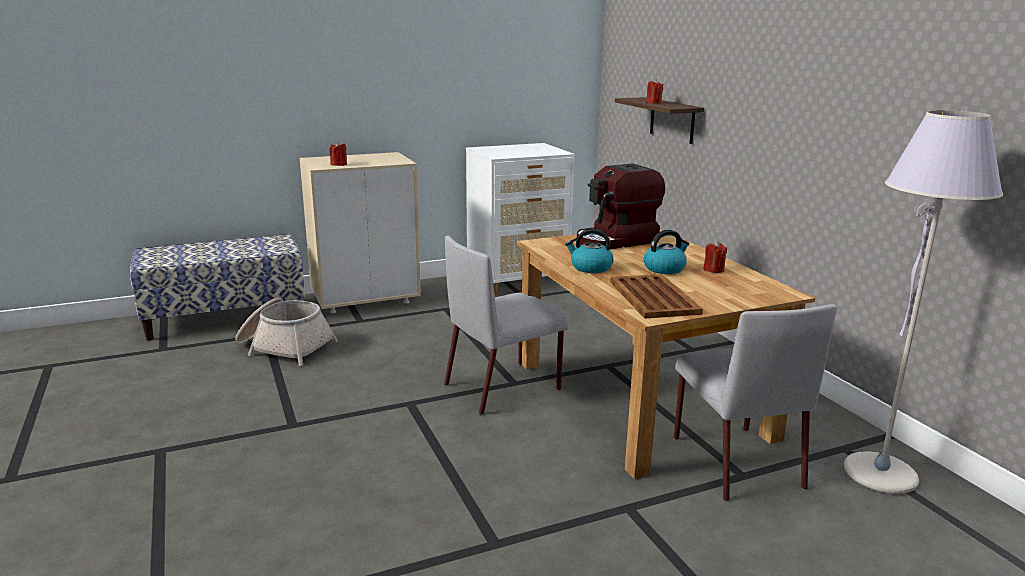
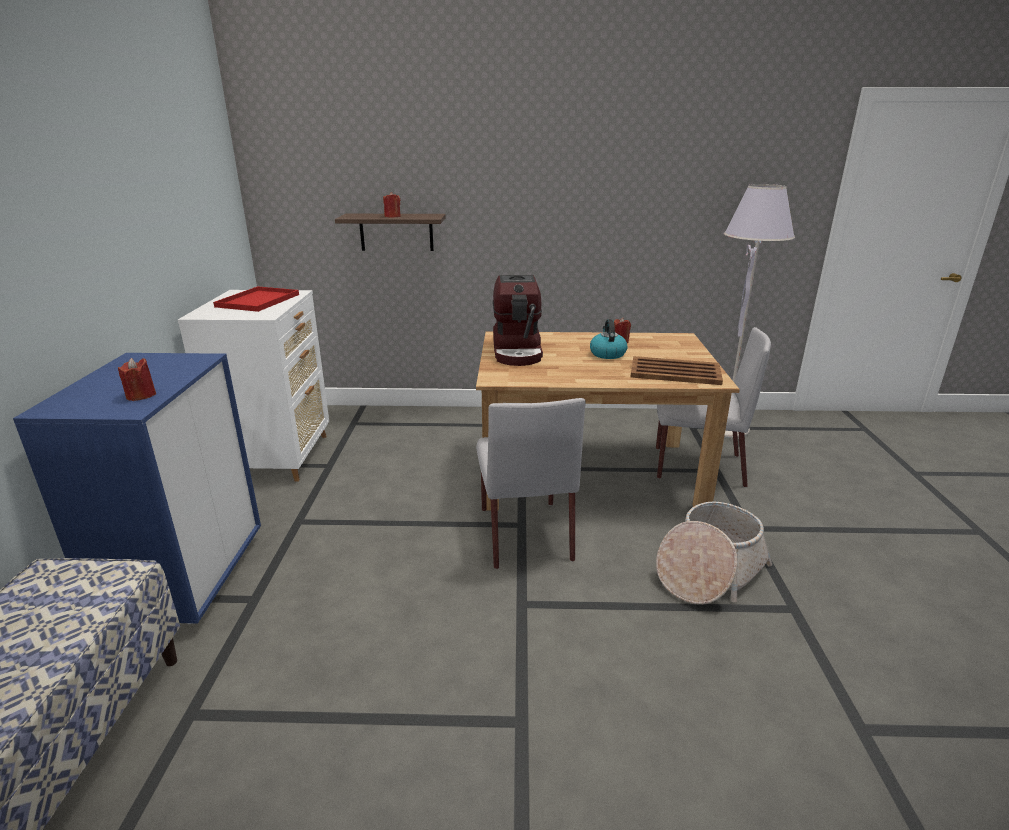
camera: 65 degrees left, 5 degrees up
basket [235,297,338,366] -> basket moved to [656,501,772,605]
beige cabinet [300,152,421,314] -> blue cabinet [13,353,261,624]
kettle [565,229,614,273] -> none
none -> red tray [213,286,299,312]

